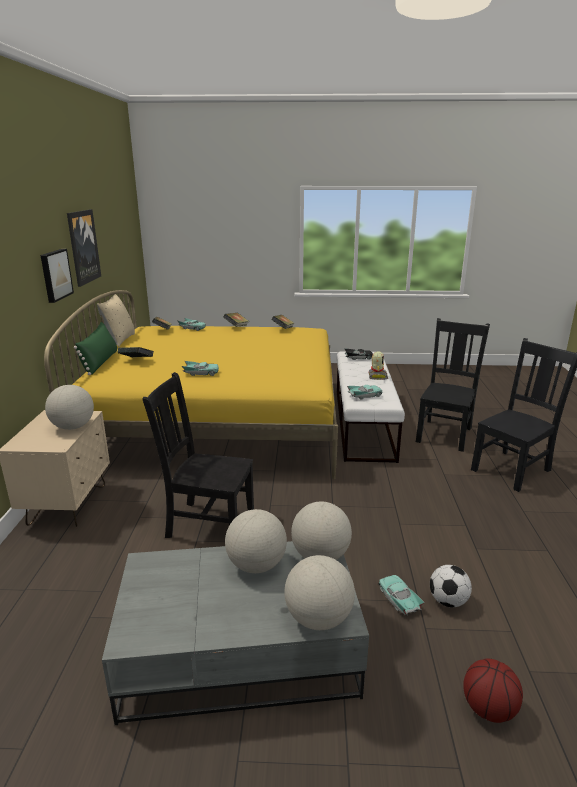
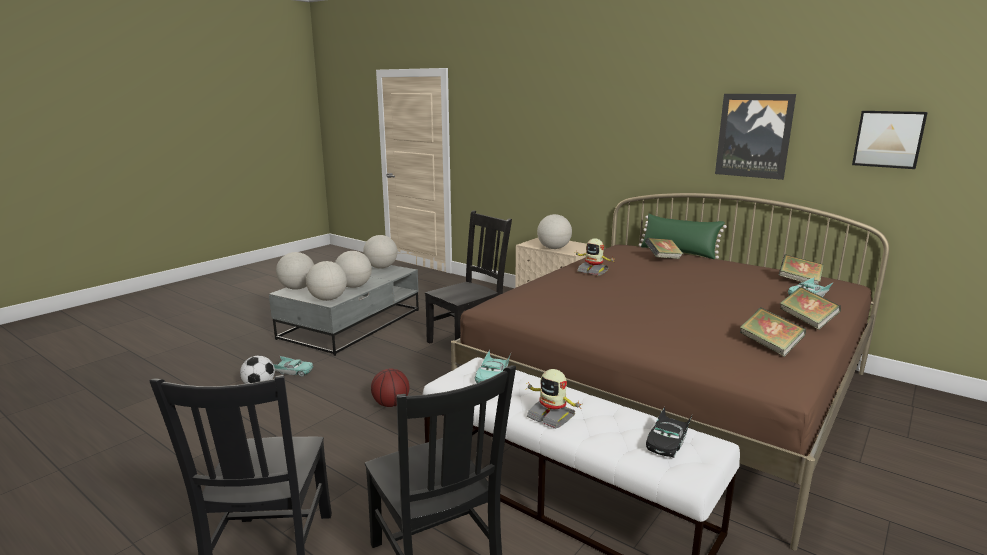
camera: 125 degrees right, 5 degrees down
picture [41,249,74,303] -> picture moved to [852,111,928,169]
yellow bed [44,290,338,479] -> brown bed [451,193,889,551]
beige pillow [97,294,135,347] -> none
turquoise toy car [182,361,219,376] -> toy robot [576,238,616,275]
basketball [463,659,523,723] -> basketball moved to [371,368,409,407]
none -> globe [363,235,397,269]

